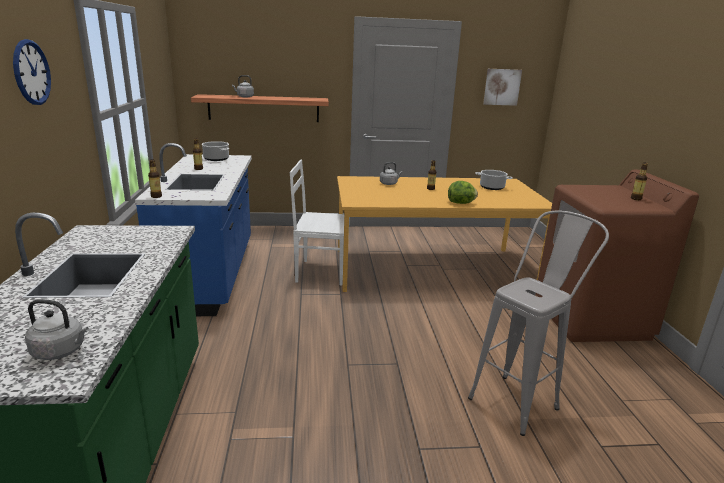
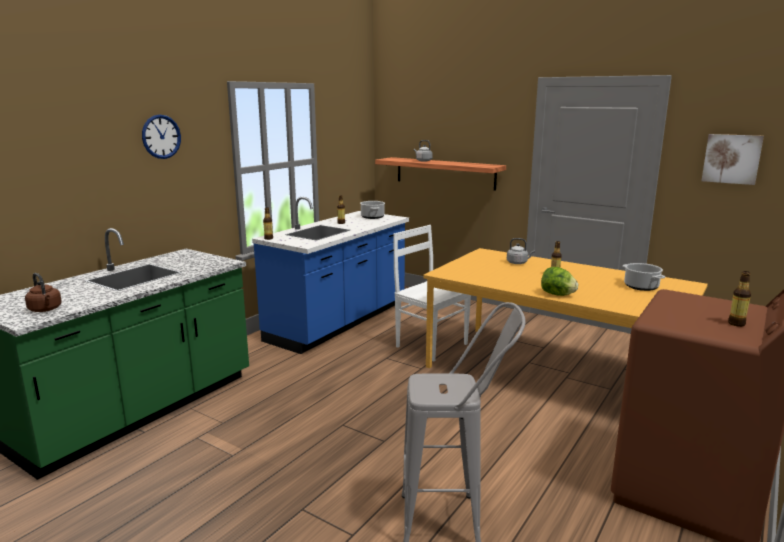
camera: 40 degrees right, 5 degrees down
grey kettle [25,299,89,360] -> brown kettle [25,273,62,312]

